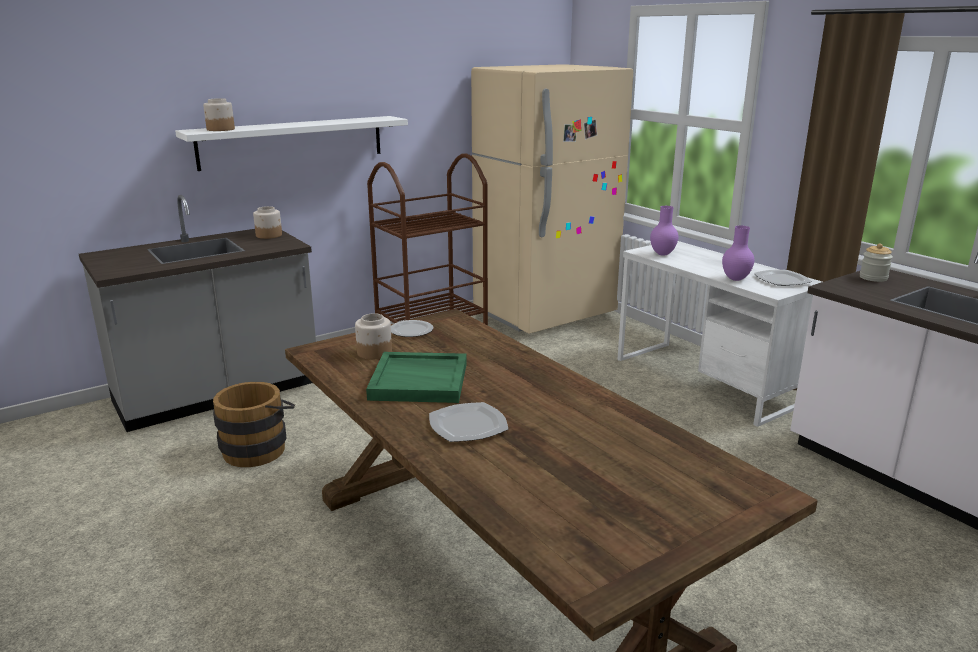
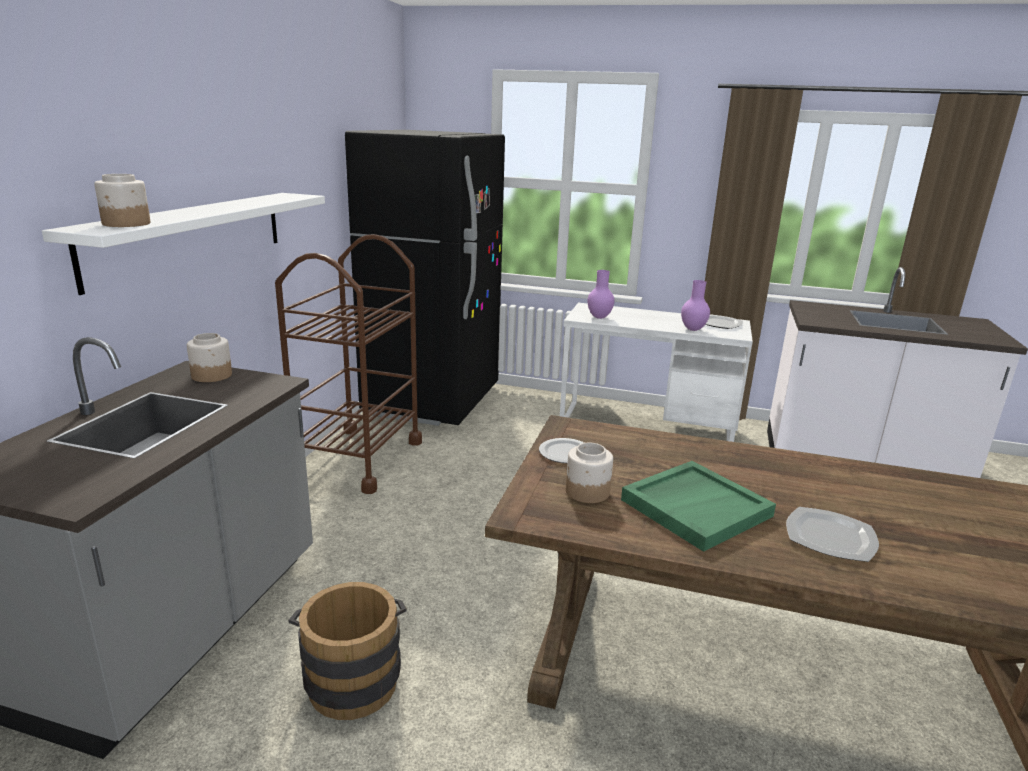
camera: 40 degrees left, 0 degrees up
beige fridge [471,64,633,334] -> black fridge [345,130,505,426]
jar [860,244,893,282] -> none

